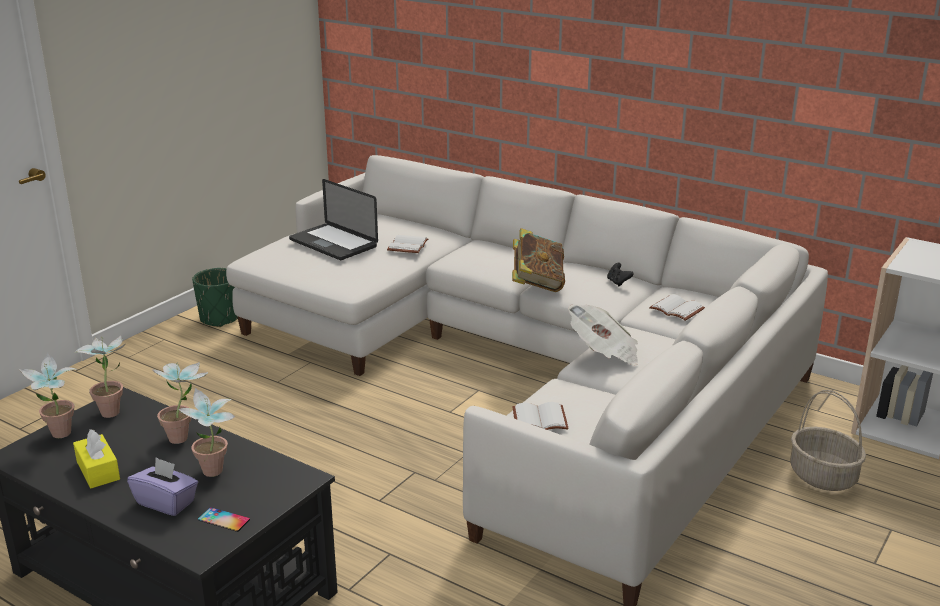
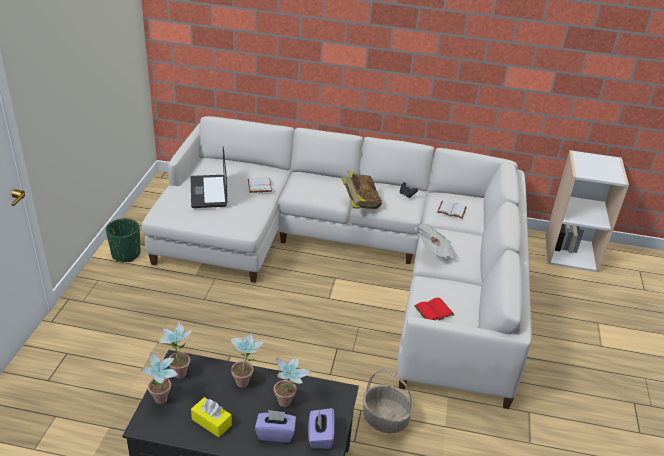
camera: 25 degrees left, 10 degrees up
phone [198,507,250,532] -> purple tissue box [308,408,335,449]
laptop [289,179,378,260] -> laptop turned 60 degrees clockwise [190,147,227,208]
white book [512,402,569,430] -> red book [414,298,455,320]
basket [790,390,866,491] -> basket moved to [363,370,414,434]

